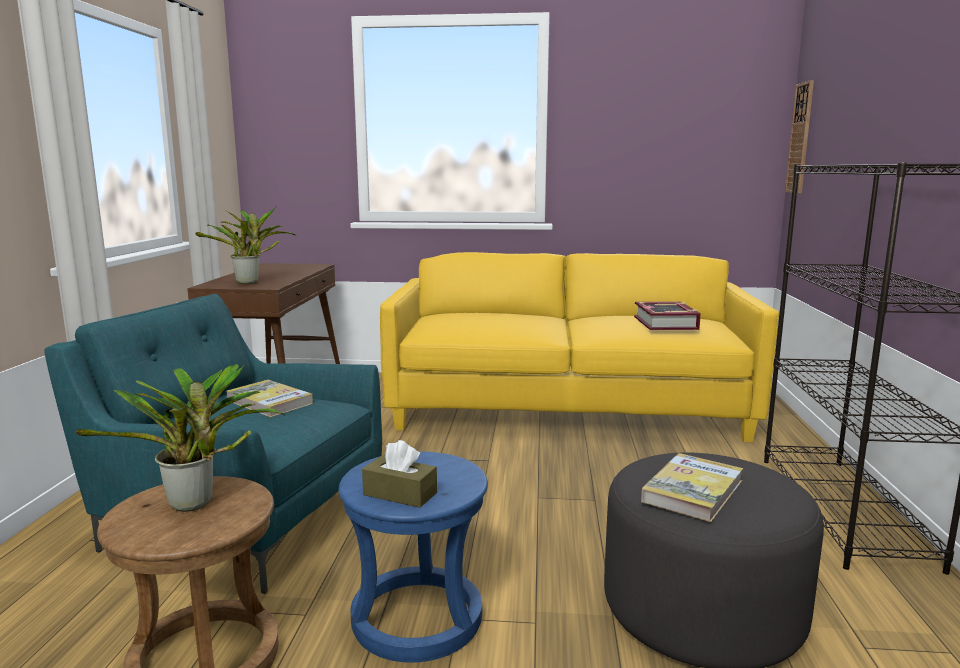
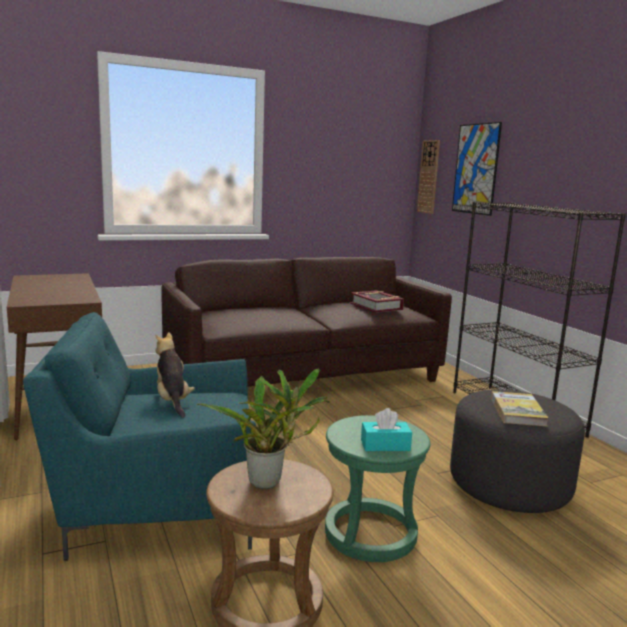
camera: 30 degrees left, 0 degrees up
potted plant [195,206,296,284] -> none
book [226,380,313,417] -> plush toy [155,332,195,418]
blue stool [338,451,488,663] -> green stool [325,415,431,562]
brown tissue box [362,440,437,508] -> turquoise tissue box [361,408,412,451]
yellow sofa [380,252,779,442] -> brown sofa [161,257,452,387]
none -> picture [452,122,502,216]

